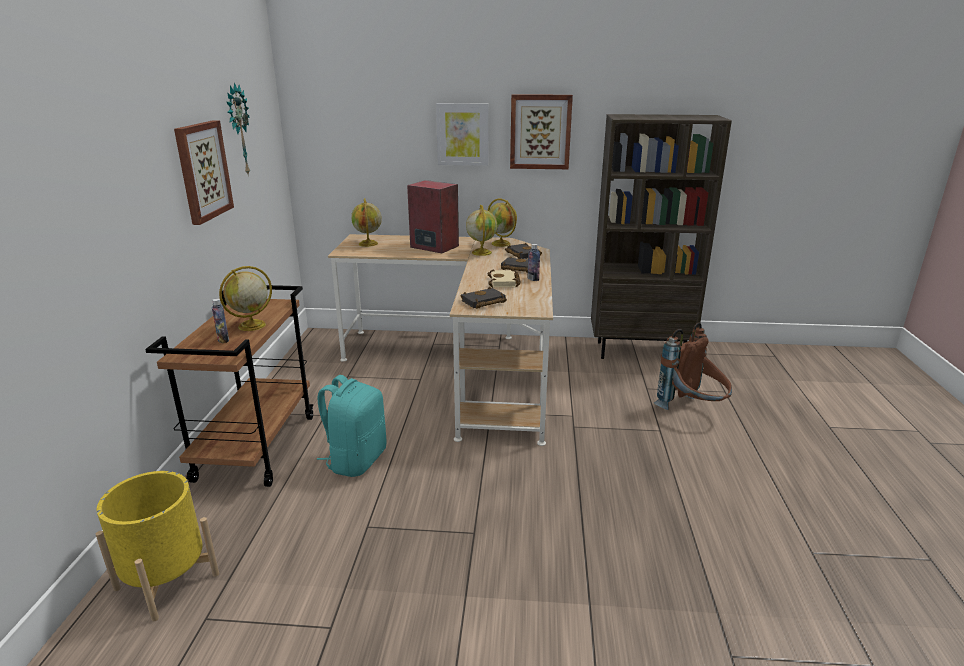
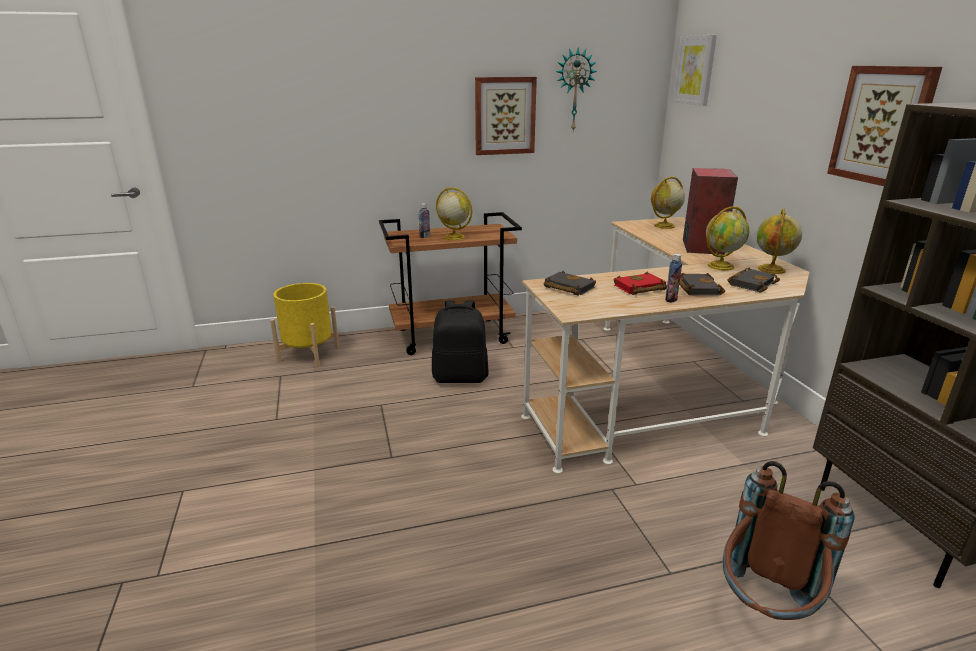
camera: 70 degrees right, 0 degrees up
turquoise backpack [317,375,386,477] -> black backpack [432,300,489,383]
picture [436,103,489,166] -> picture moved to [673,35,717,106]
beige book [488,269,520,287] -> red book [614,272,667,295]

